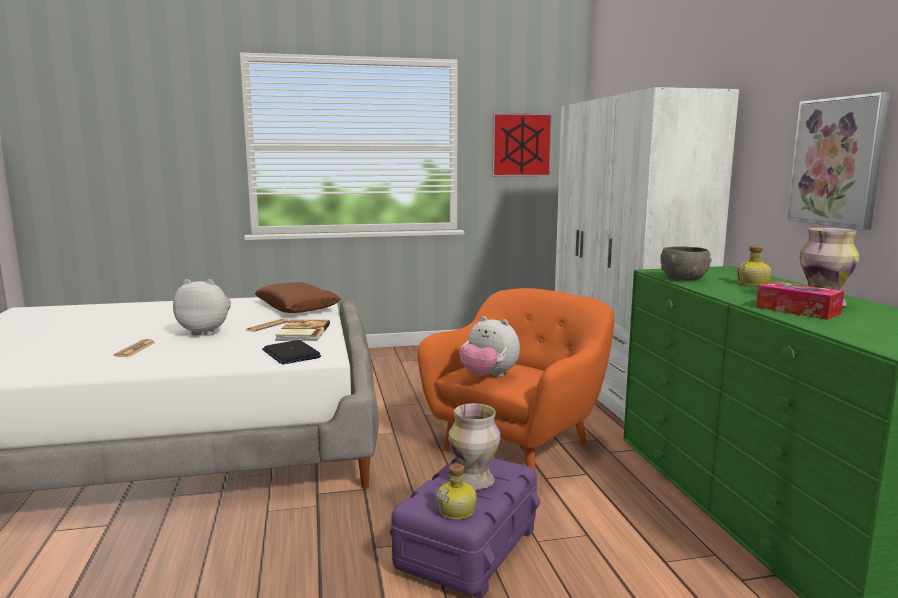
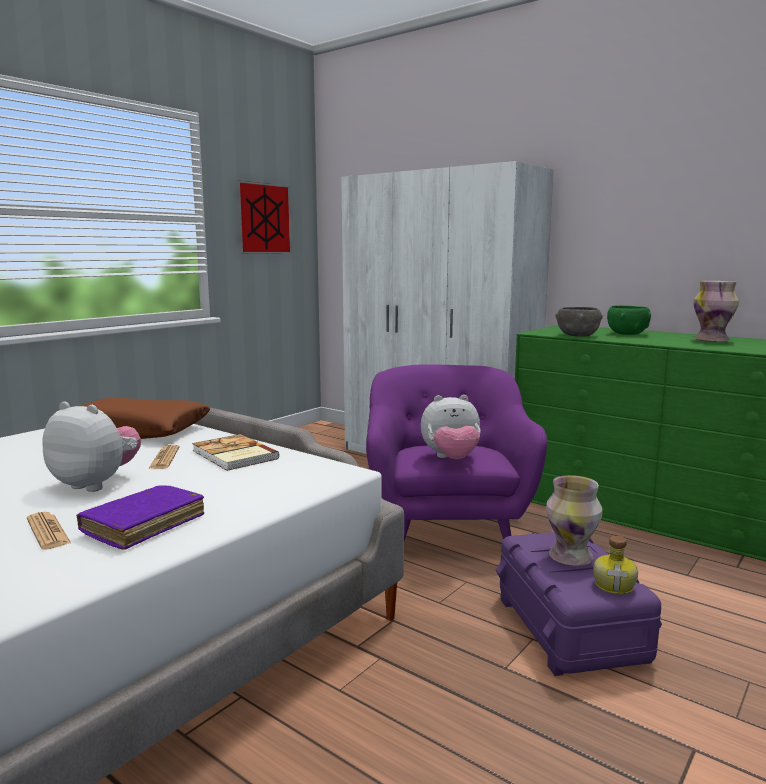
camera: 40 degrees left, 0 degrees up
plush toy [173,279,231,336] -> plush toy turned 60 degrees clockwise [42,402,141,492]
laptop [262,340,321,364] -> none
orange armchair [417,288,614,470] -> purple armchair [366,364,547,541]
bottle [736,245,771,286] -> green bowl [607,306,651,335]
tissue box [756,281,844,320] -> none
picture [787,92,890,230] -> none
none -> purple book [76,485,204,550]

